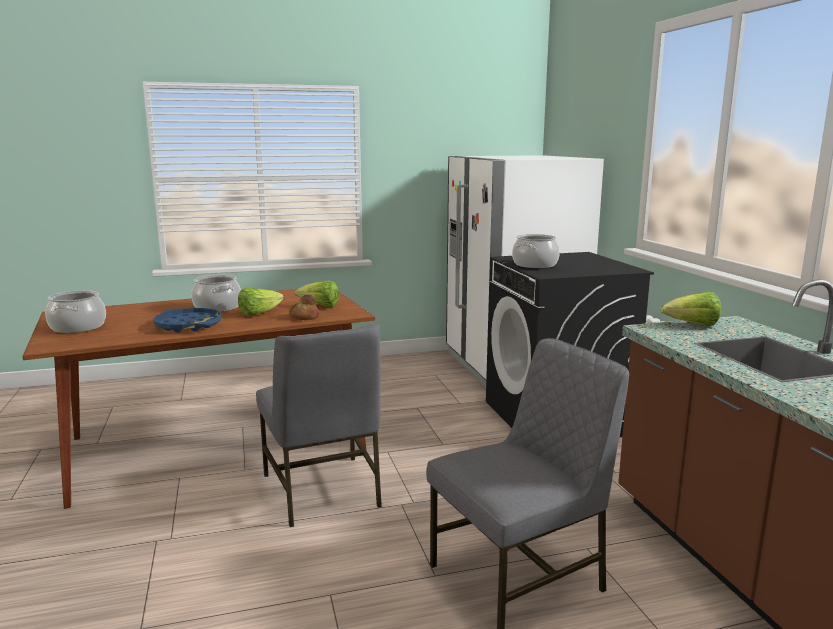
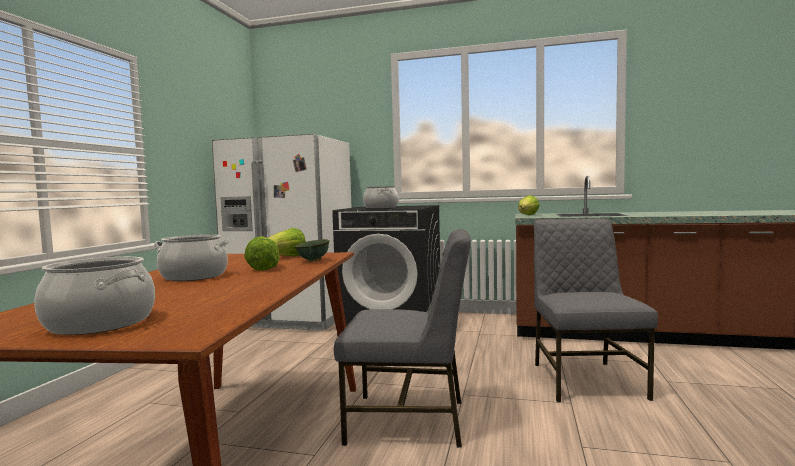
camera: 60 degrees left, 10 degrees down
blue tray [154,308,222,333] -> none
bread [289,295,319,320] -> green bowl [295,239,329,262]

